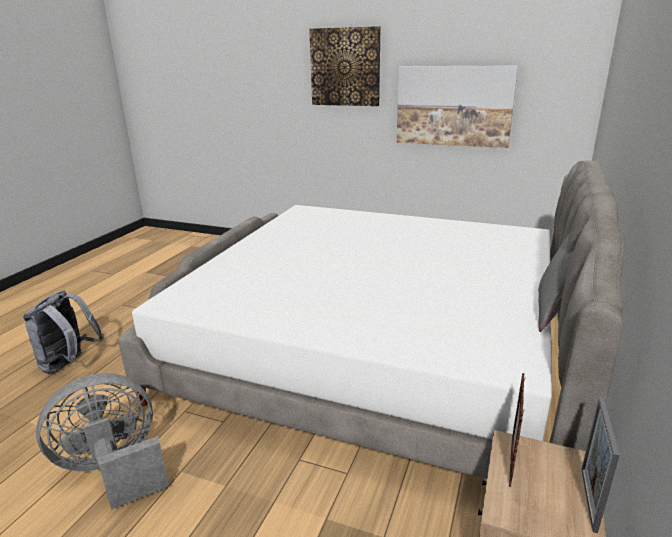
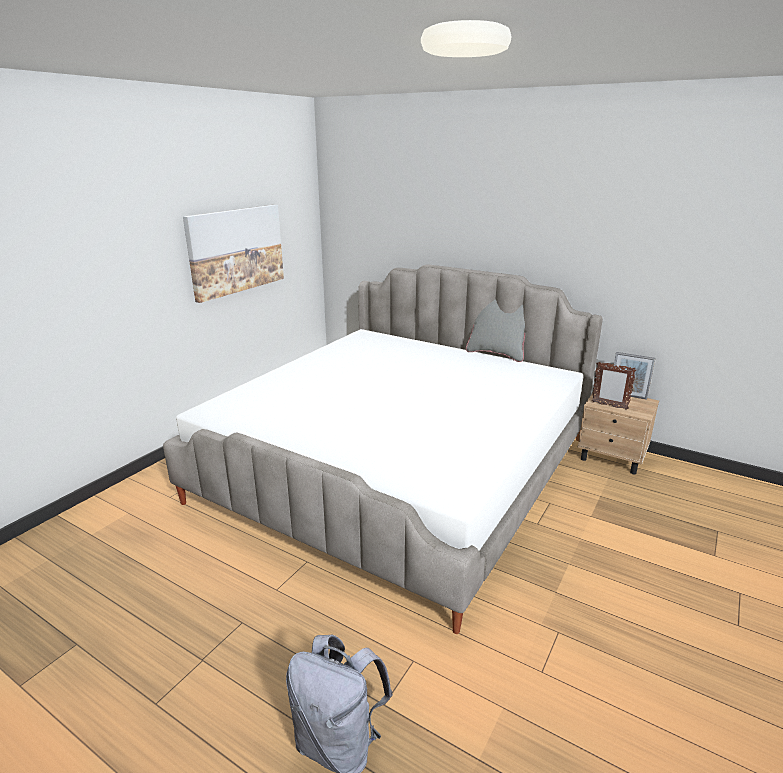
camera: 80 degrees left, 0 degrees up
grey fan [36,373,169,510] -> none
picture [309,26,380,106] -> none

